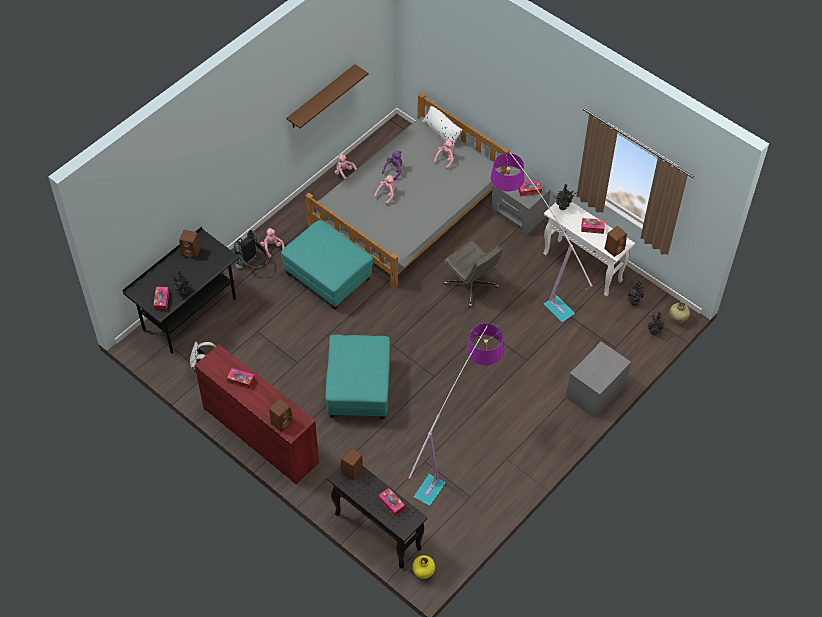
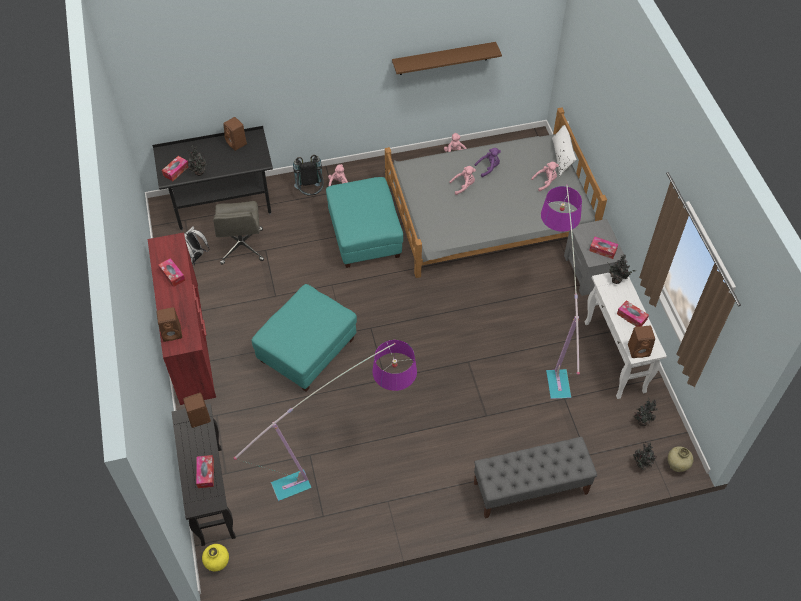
camera: 35 degrees right, 0 degrees up
grey office chair [444,241,503,307] -> grey office chair moved to [213,201,264,265]
grey nightstand [566,341,631,418] -> grey bench [474,437,597,518]

